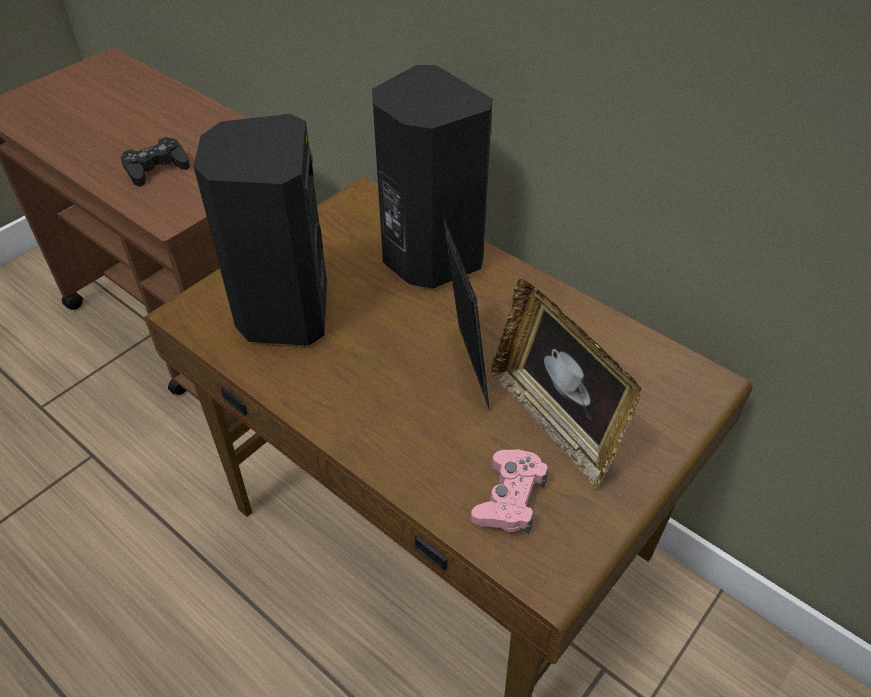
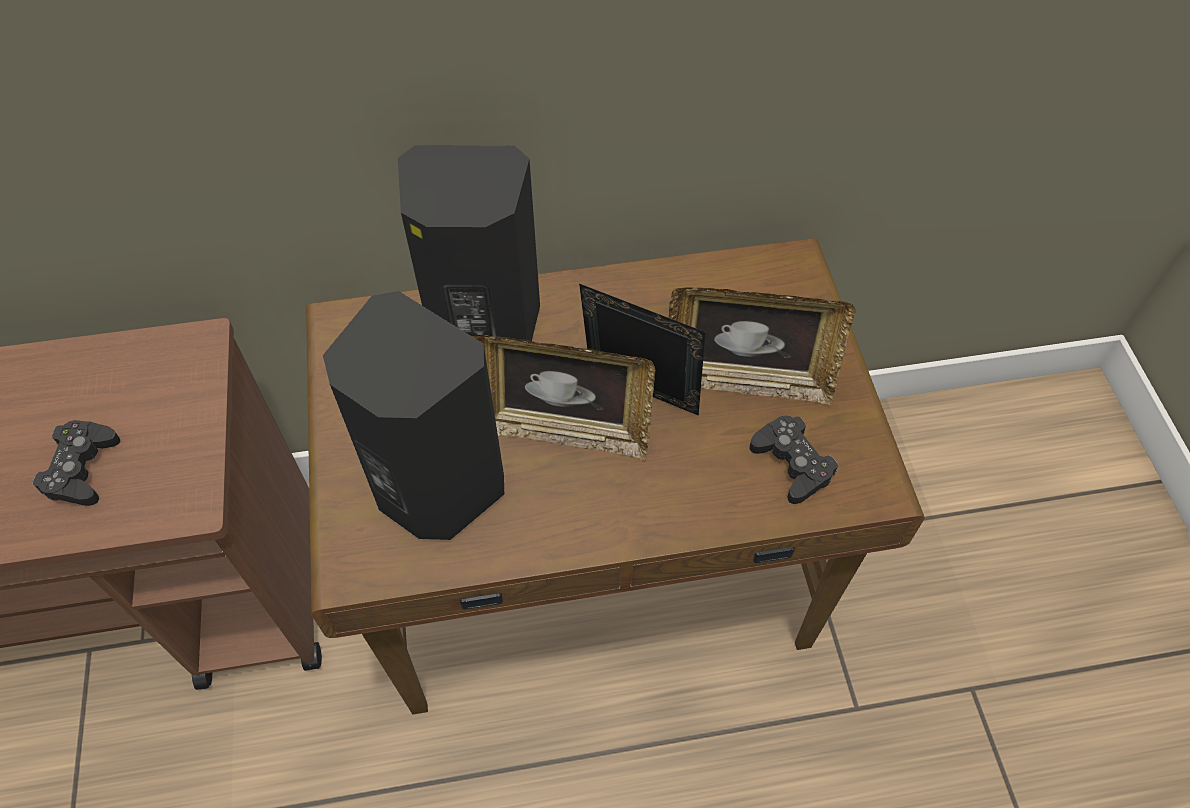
camera: 50 degrees left, 10 degrees up
pink game controller [471,449,548,535] -> black game controller [750,416,838,504]
none -> picture frame [472,336,655,461]

